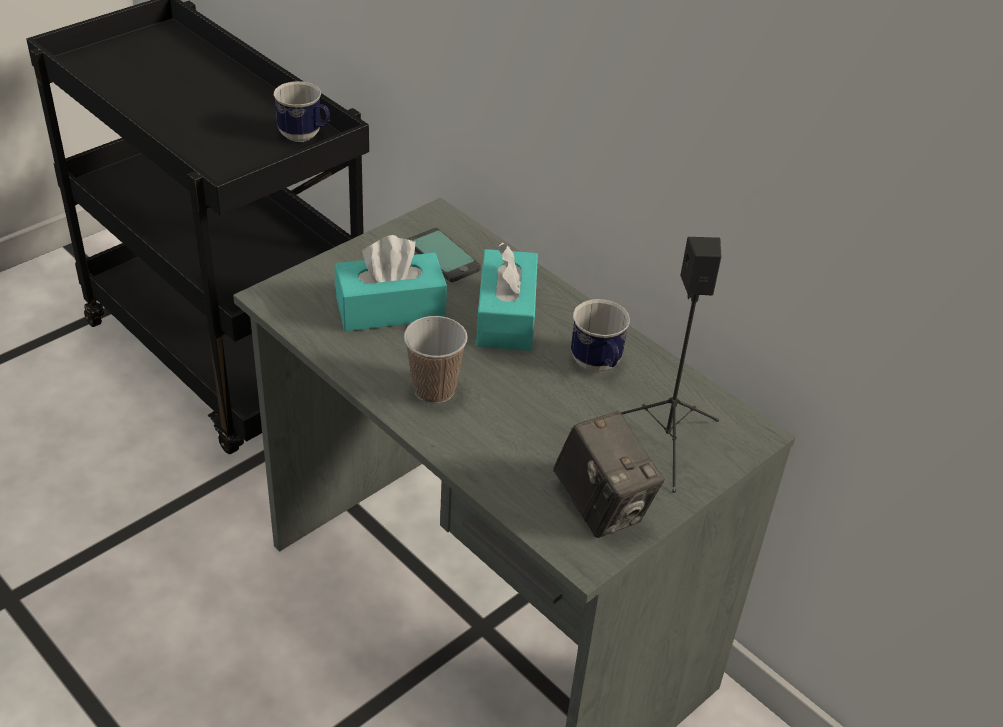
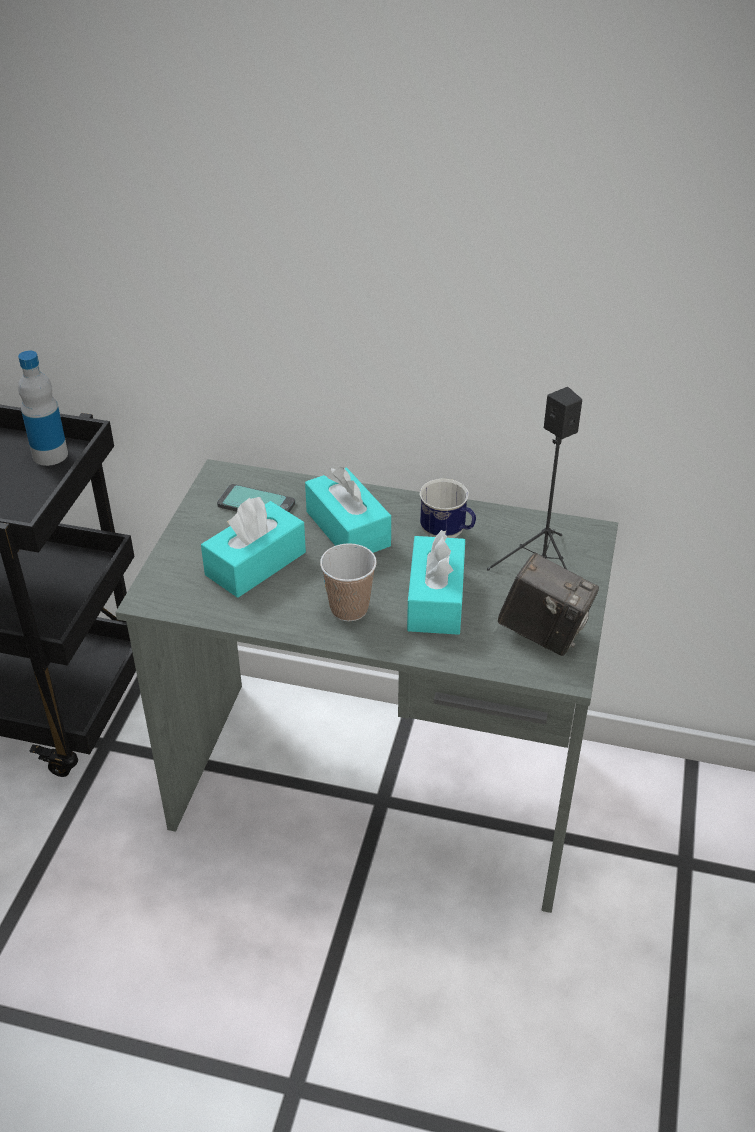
camera: 30 degrees left, 0 degrees up
mug [274,81,330,142] -> bottle [18,350,68,466]
none -> turquoise tissue box [407,530,465,635]

